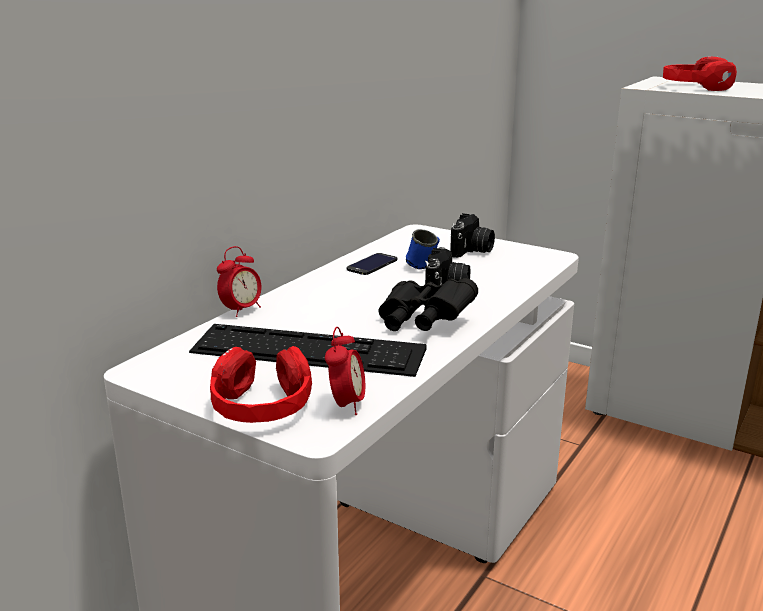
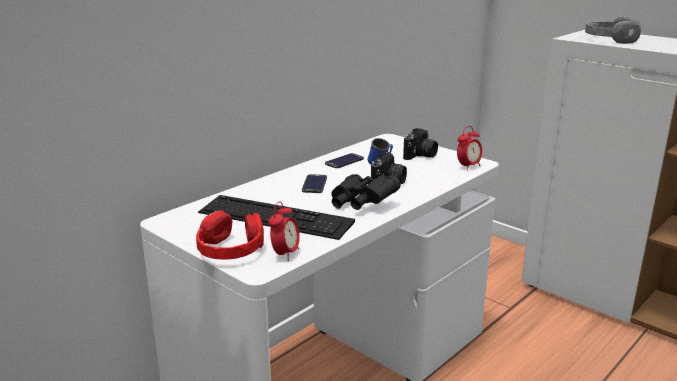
camera: 10 degrees right, 0 degrees up
alarm clock [217,246,261,317] -> alarm clock moved to [457,126,482,170]
red headphones [663,56,737,91] -> grey headphones [585,16,641,44]
none -> phone [302,174,327,193]

